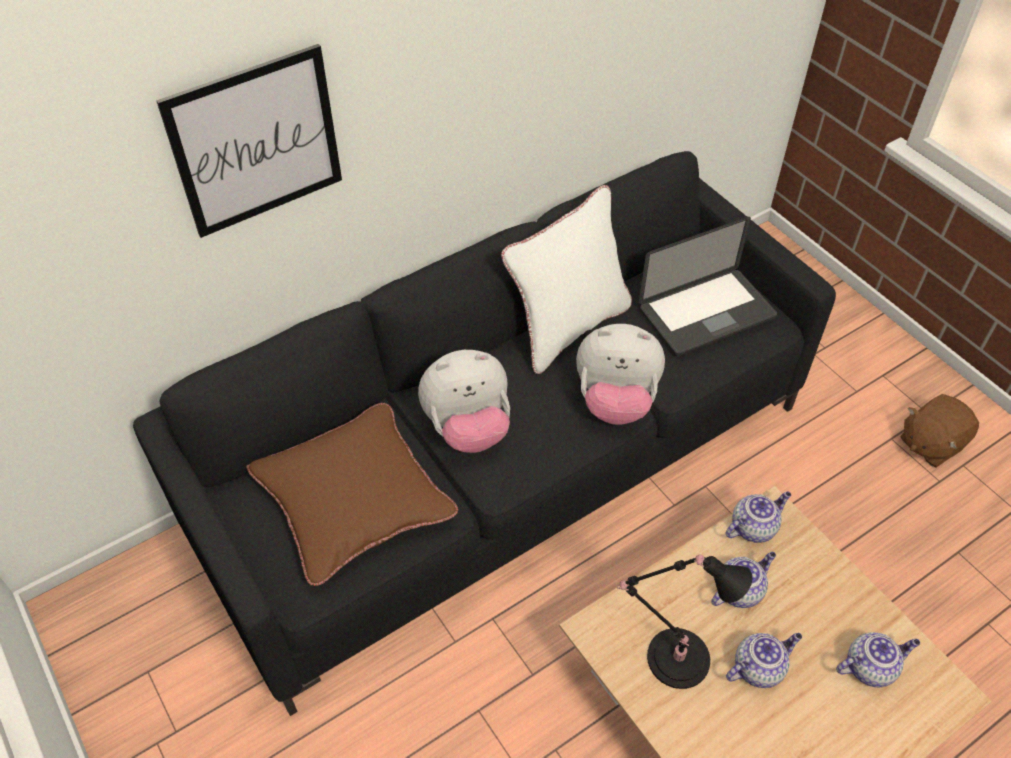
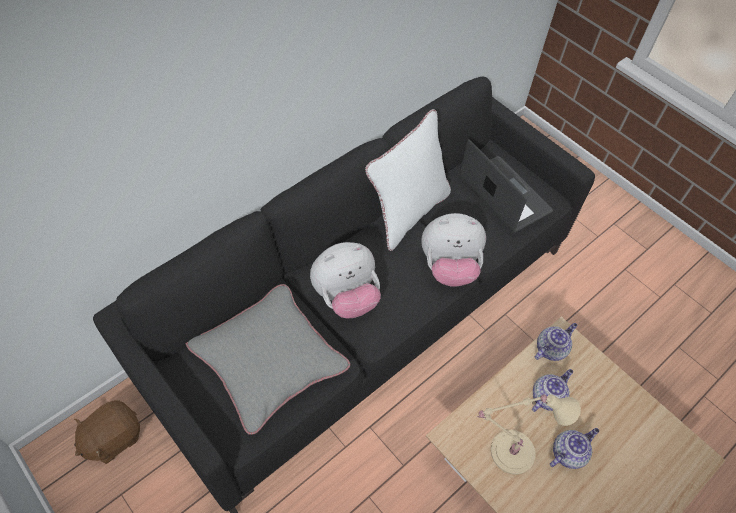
camera: 10 degrees left, 5 degrees up
picture [156,44,342,238] -> none
brown pillow [246,403,458,586] -> grey pillow [186,284,350,435]
black table lamp [617,555,752,689] -> beige table lamp [477,394,581,475]
laptop [639,217,777,356] -> laptop turned 90 degrees counterclockwise [460,139,553,233]
teapot [836,632,920,688] -> none
brown plush toy [900,394,979,468] -> brown plush toy moved to [74,401,140,464]

